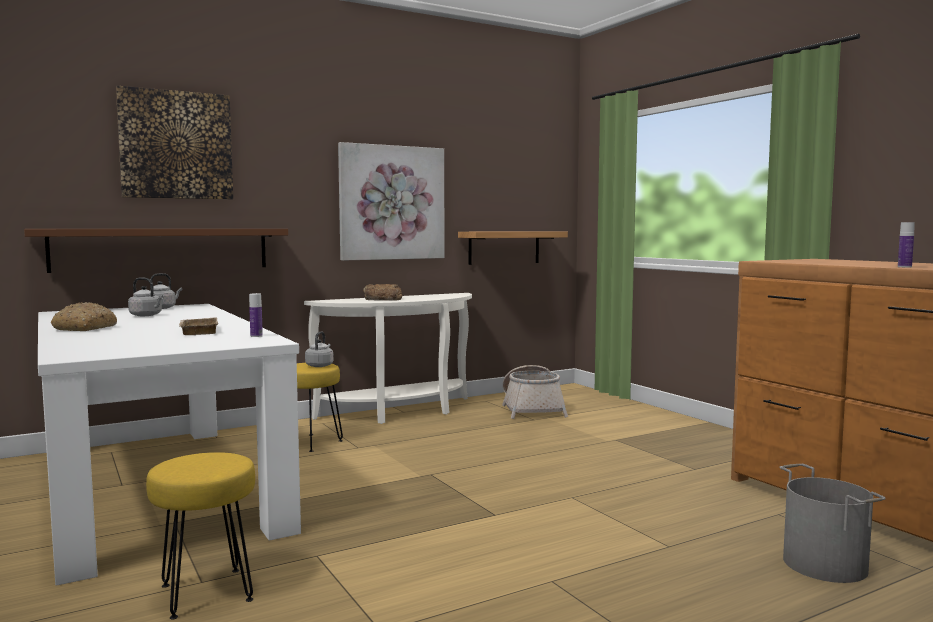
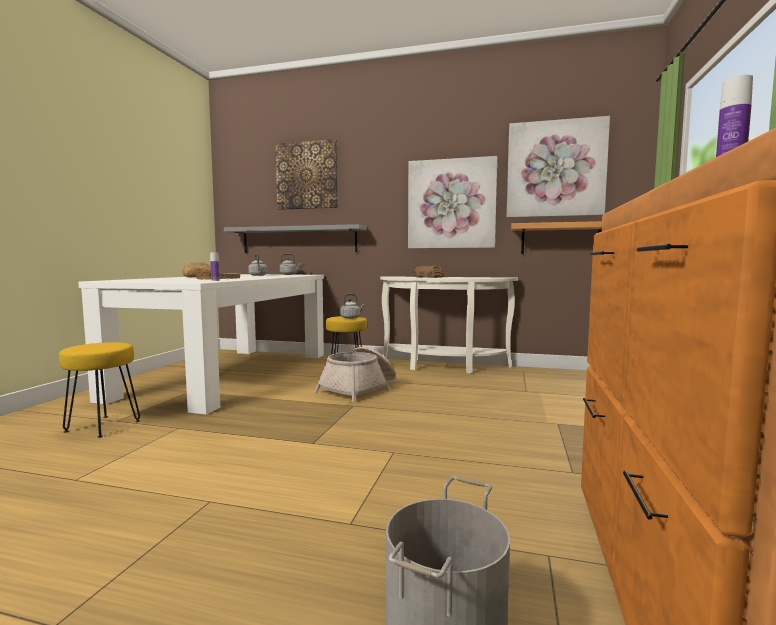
camera: 45 degrees right, 0 degrees up
brown shelf [24,229,288,273] -> grey shelf [224,224,366,253]
basket [502,365,568,419] -> basket moved to [314,347,396,402]
none -> picture [507,116,610,218]

